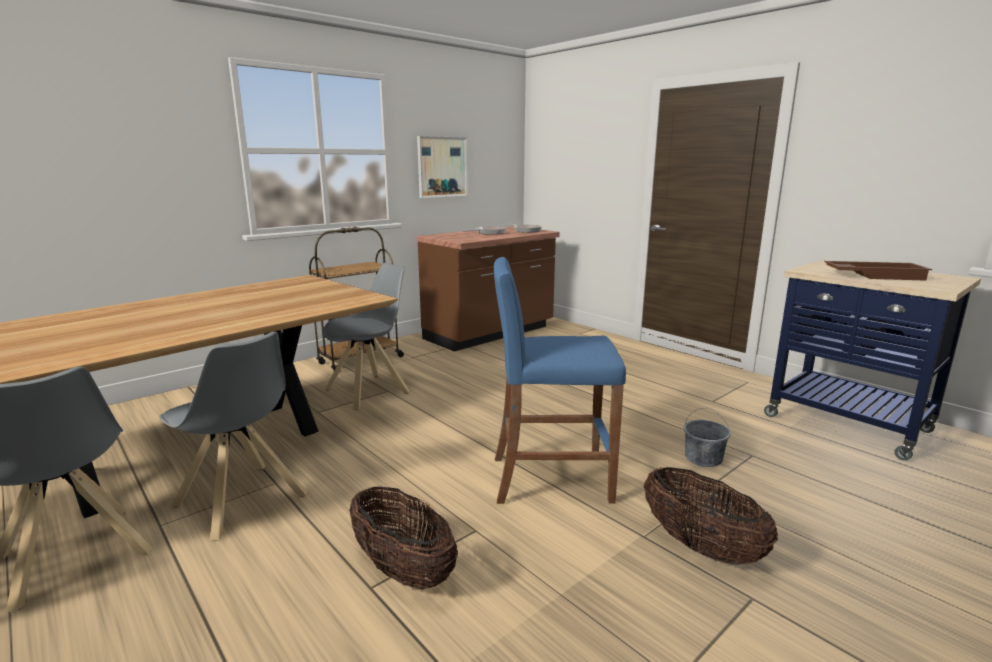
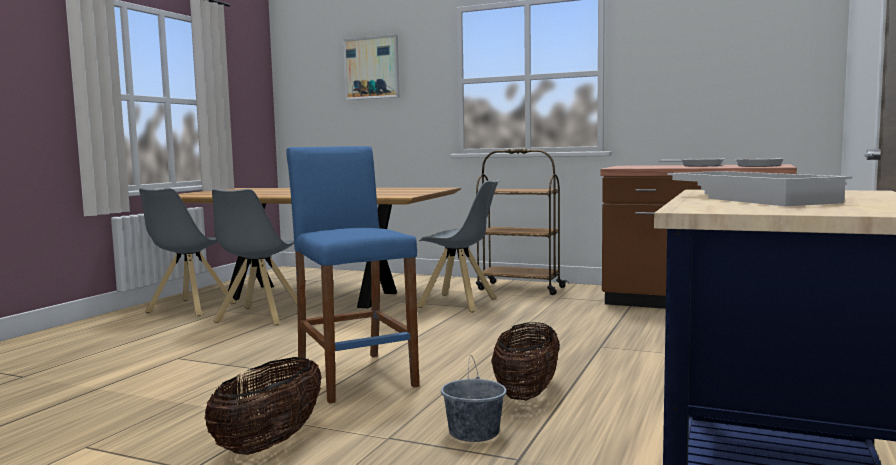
camera: 65 degrees right, 10 degrees down
basket [349,486,458,590] -> basket moved to [491,322,560,400]
picture [417,136,468,198] -> picture moved to [343,34,400,100]
brown tray [824,261,932,281] -> white tray [668,171,852,206]

